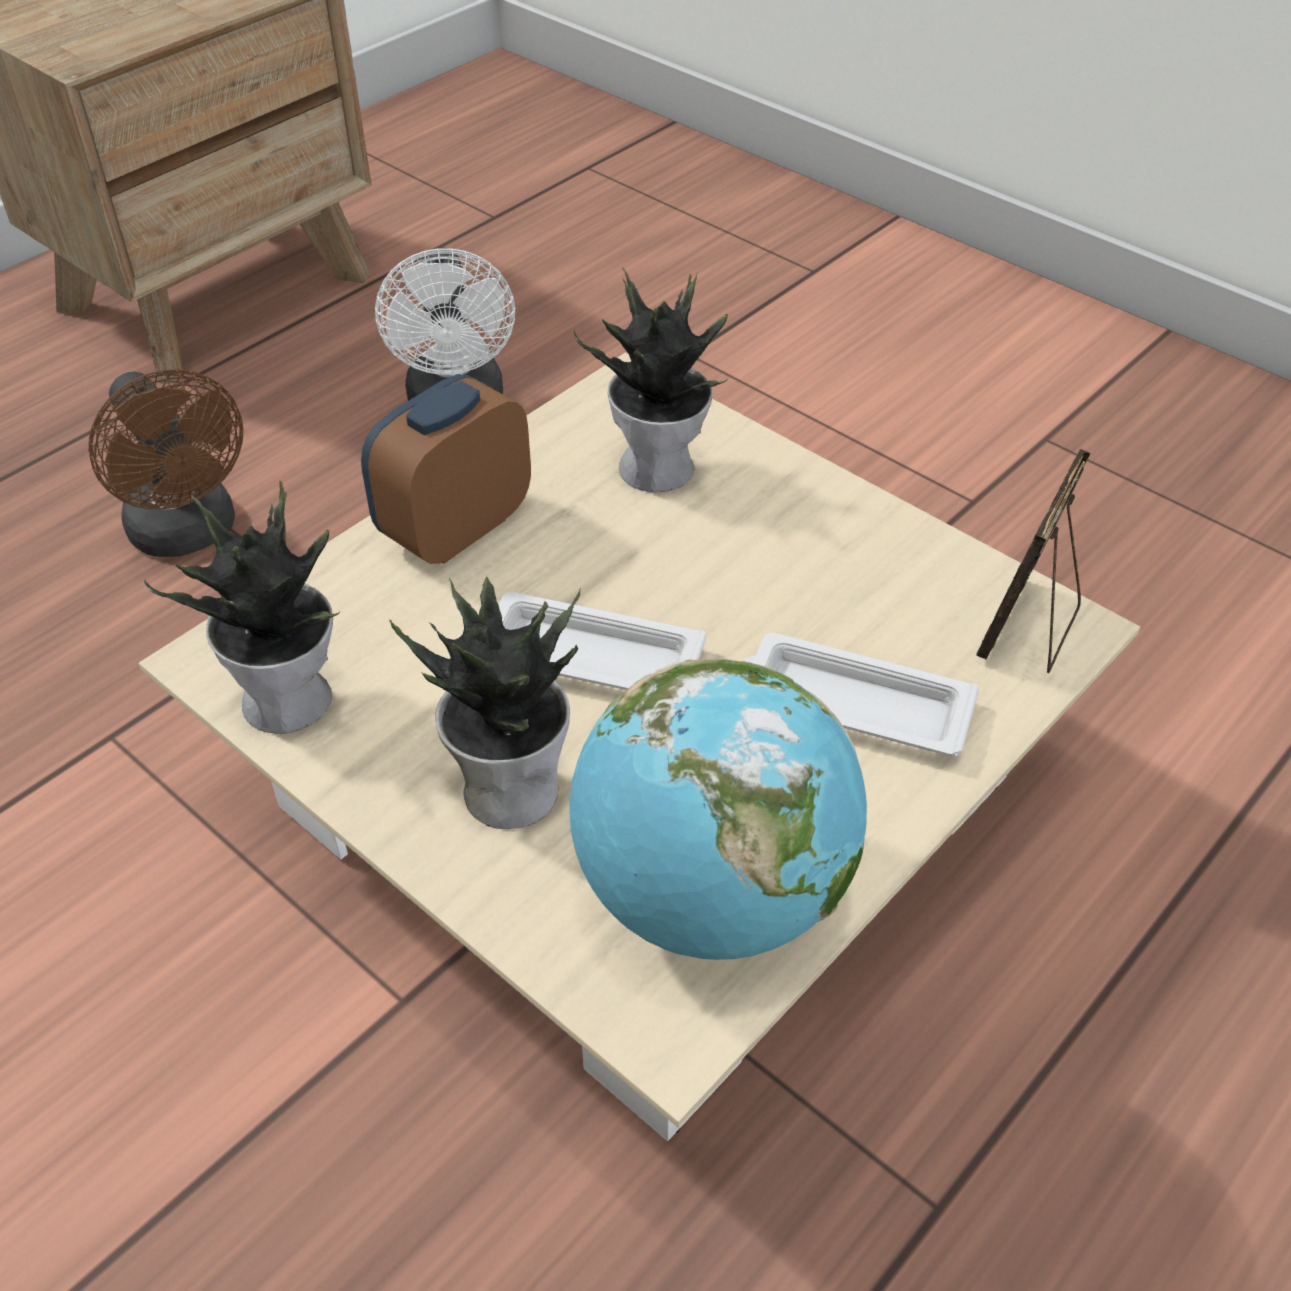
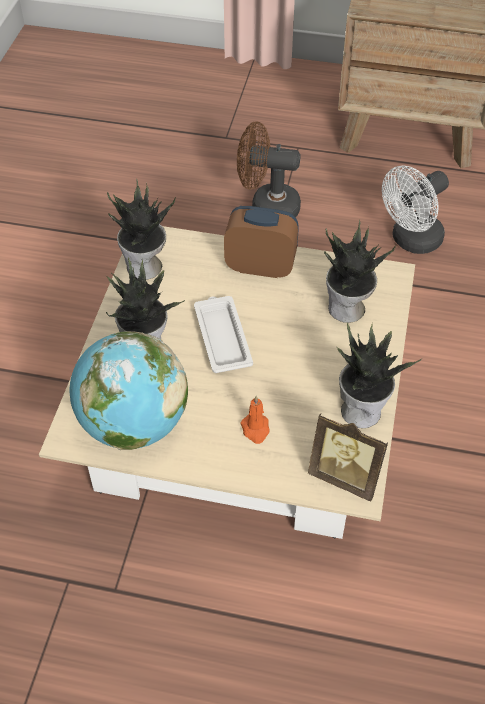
camera: 60 degrees right, 5 degrees up
brown fan [89,369,244,557] -> brown fan turned 75 degrees clockwise [237,121,301,217]
white tray [743,633,979,757] -> orange candle [240,395,270,444]
picture frame [976,449,1091,673] -> picture frame turned 150 degrees counterclockwise [308,413,388,502]
none -> potted plant [337,323,422,428]

